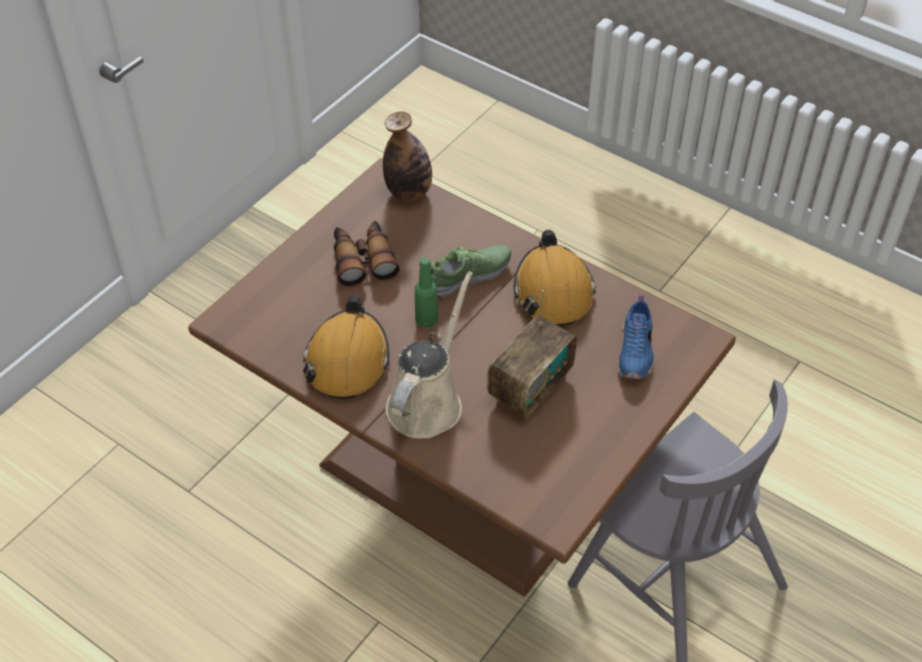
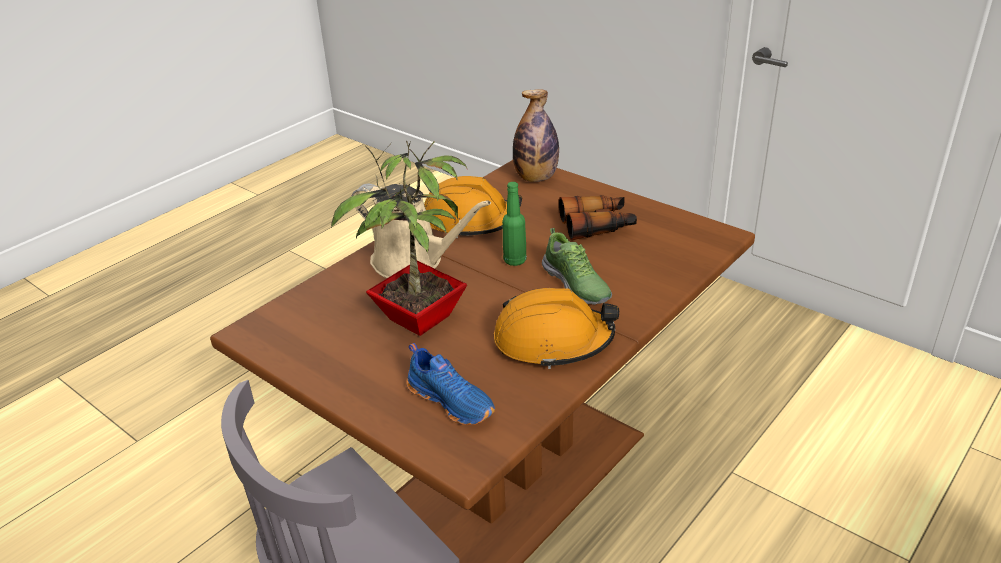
camera: 95 degrees right, 15 degrees down
bottle [383,111,432,201] -> bottle moved to [513,89,559,182]
radio [487,290,577,419] -> potted plant [331,141,467,336]
blue shoe [618,294,654,379] -> blue shoe turned 150 degrees counterclockwise [406,343,495,425]

